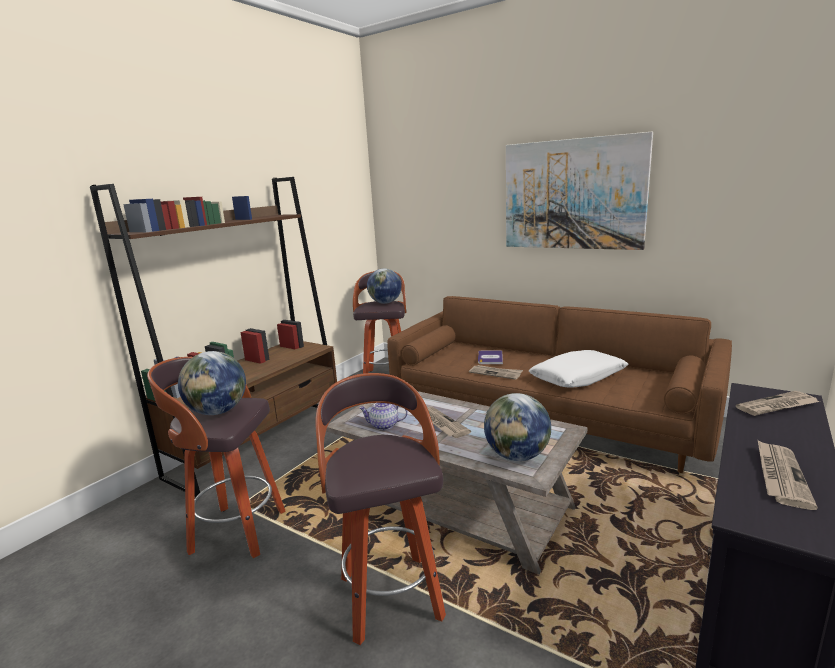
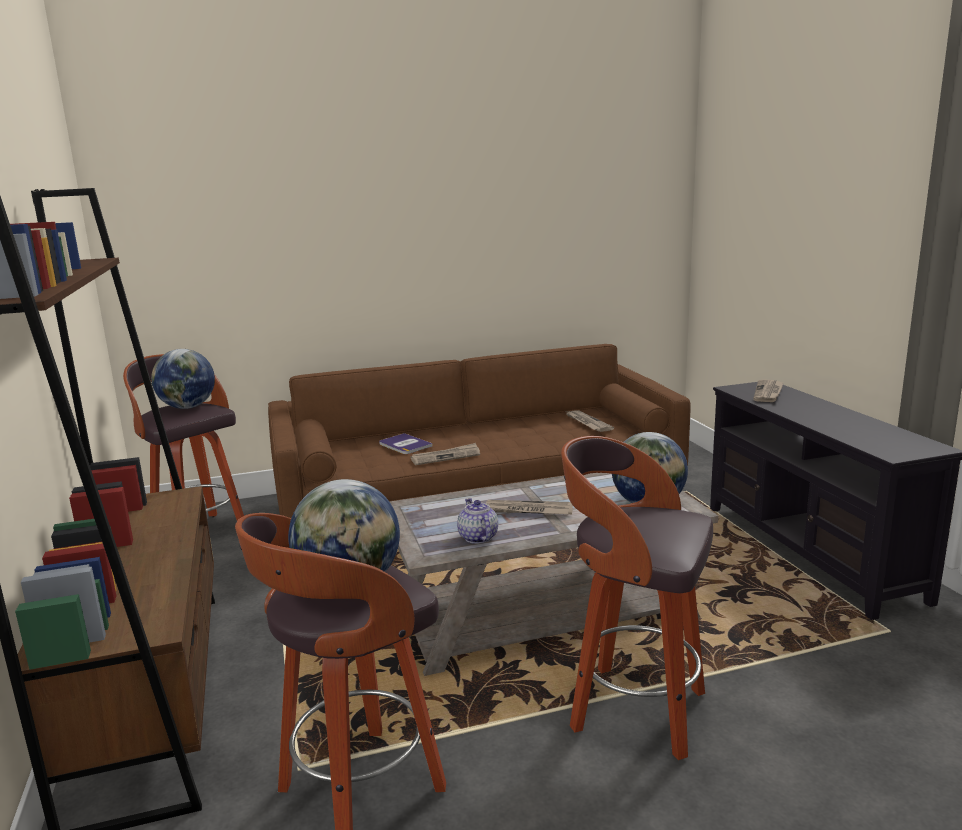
camera: 50 degrees left, 0 degrees up
teapot [359,403,408,430] -> teapot turned 120 degrees clockwise [457,498,498,544]
picture [506,132,653,250] -> none
white pillow [529,350,628,388] -> none
newspaper [758,440,818,510] -> newspaper moved to [566,410,614,432]

